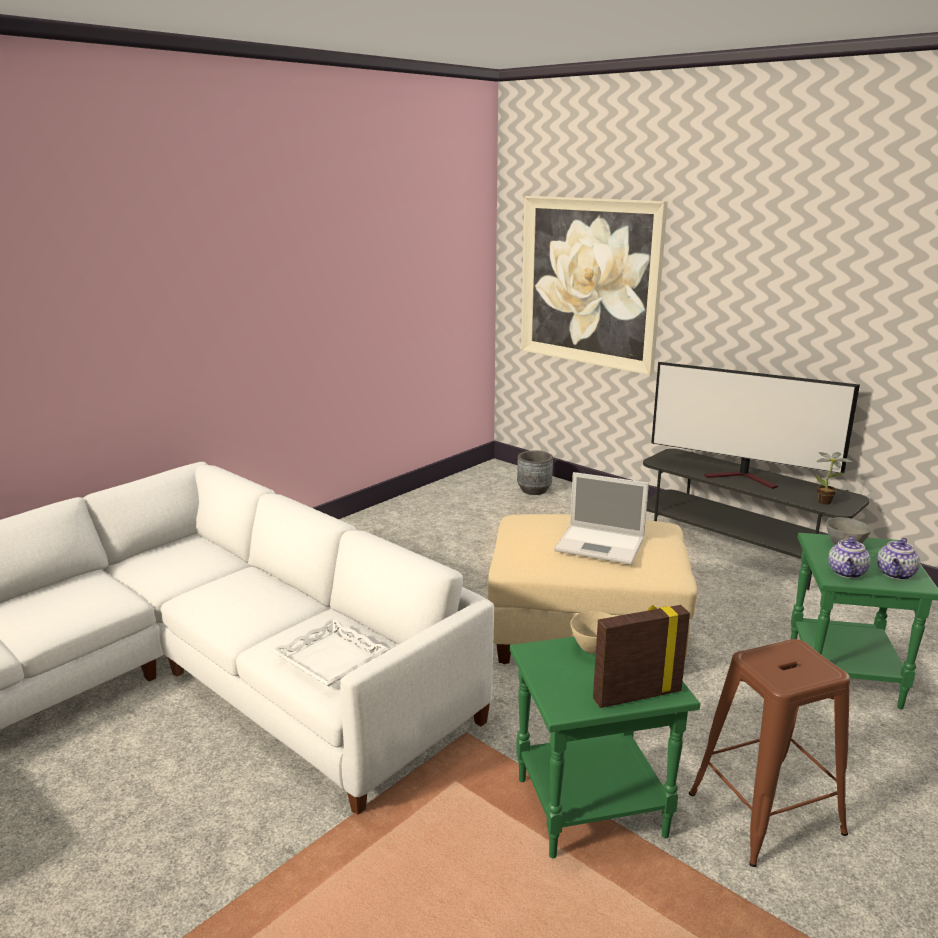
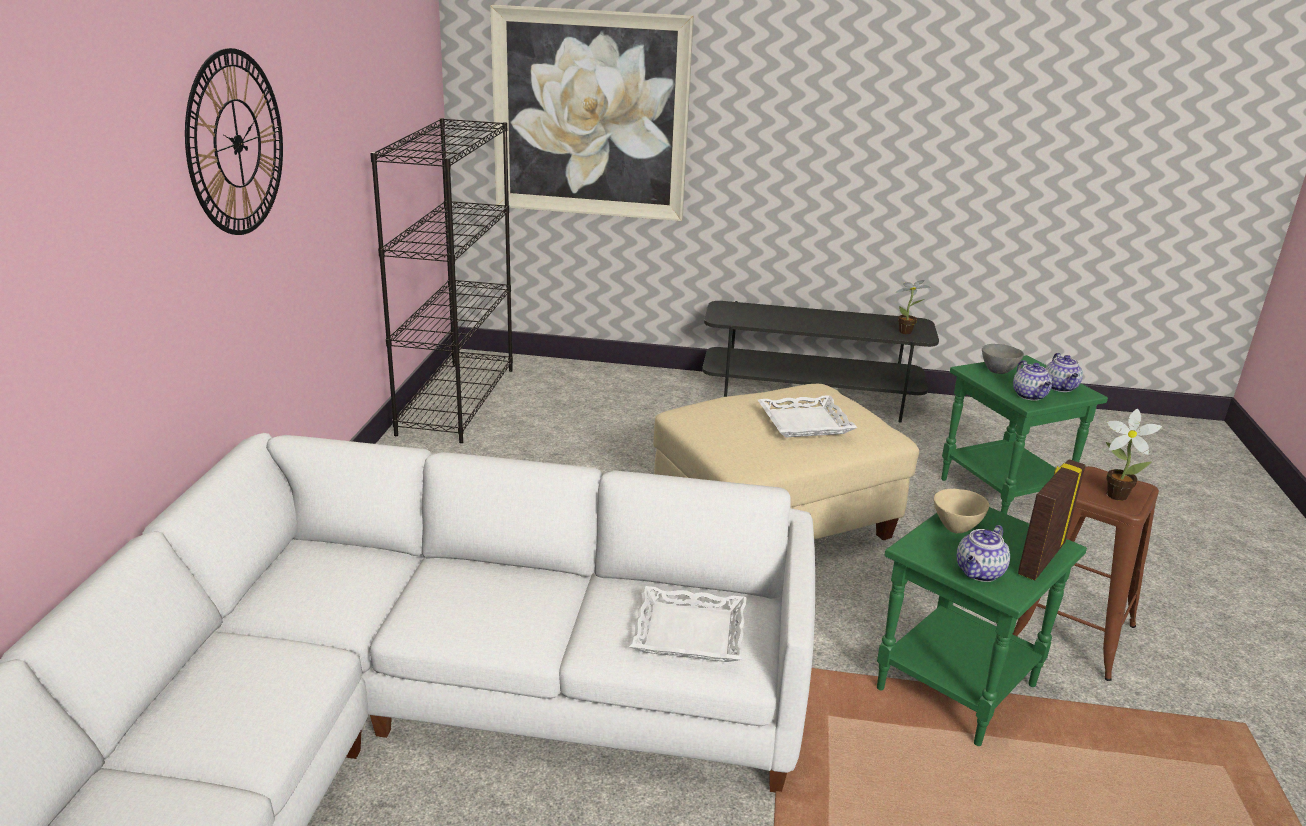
camera: 35 degrees left, 5 degrees up
grey planter [517,451,553,495] -> none
laptop [554,472,649,565] -> white tray [758,395,858,438]
television [651,362,860,489] -> none
none -> wall clock [185,48,283,235]
none -> black bookcase [370,118,513,443]
none -> teapot [957,525,1010,582]
none -> potted plant [1106,409,1162,501]

